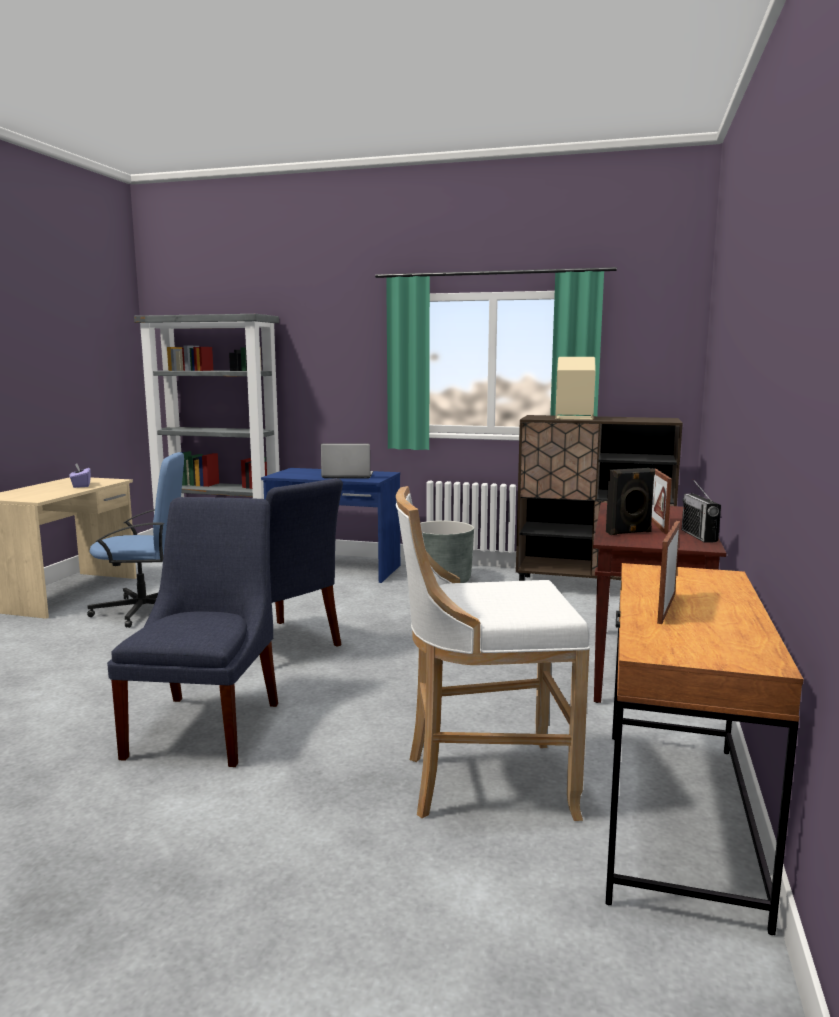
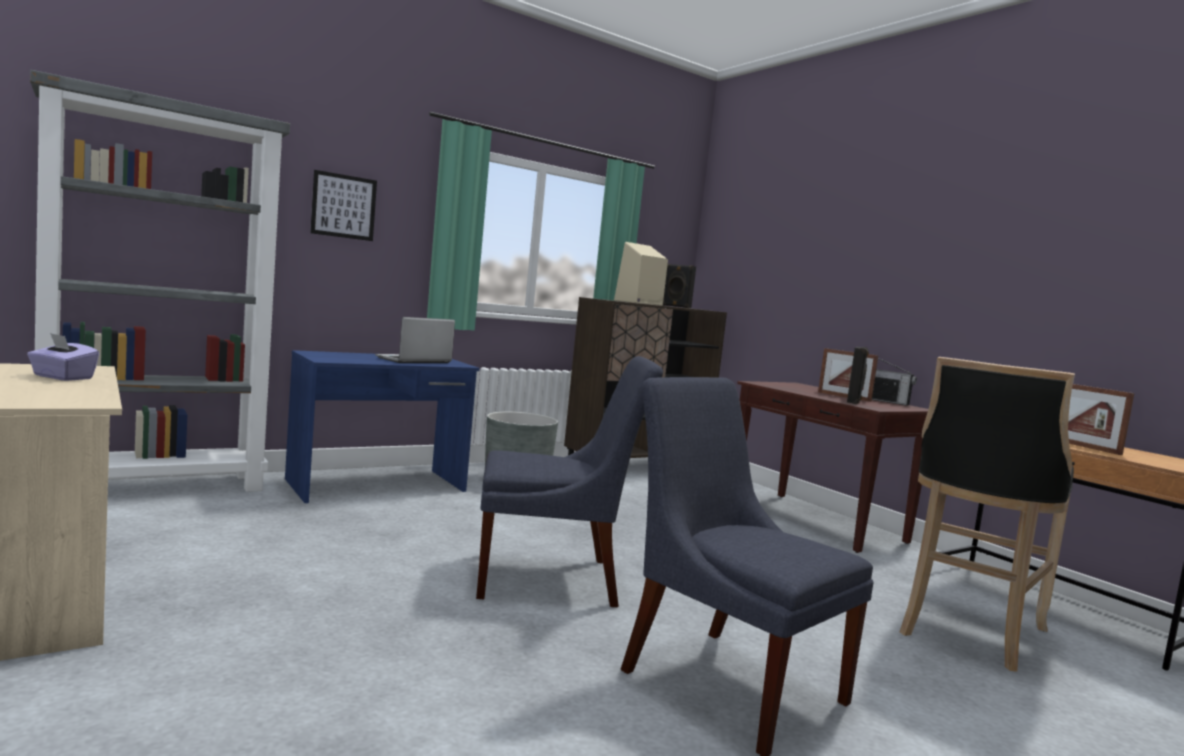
camera: 50 degrees left, 5 degrees down
blue office chair [87,452,184,628] -> none
white stool [396,486,590,821] -> black stool [900,357,1075,672]
none -> picture [310,170,377,241]
none -> black speaker [663,264,696,308]

